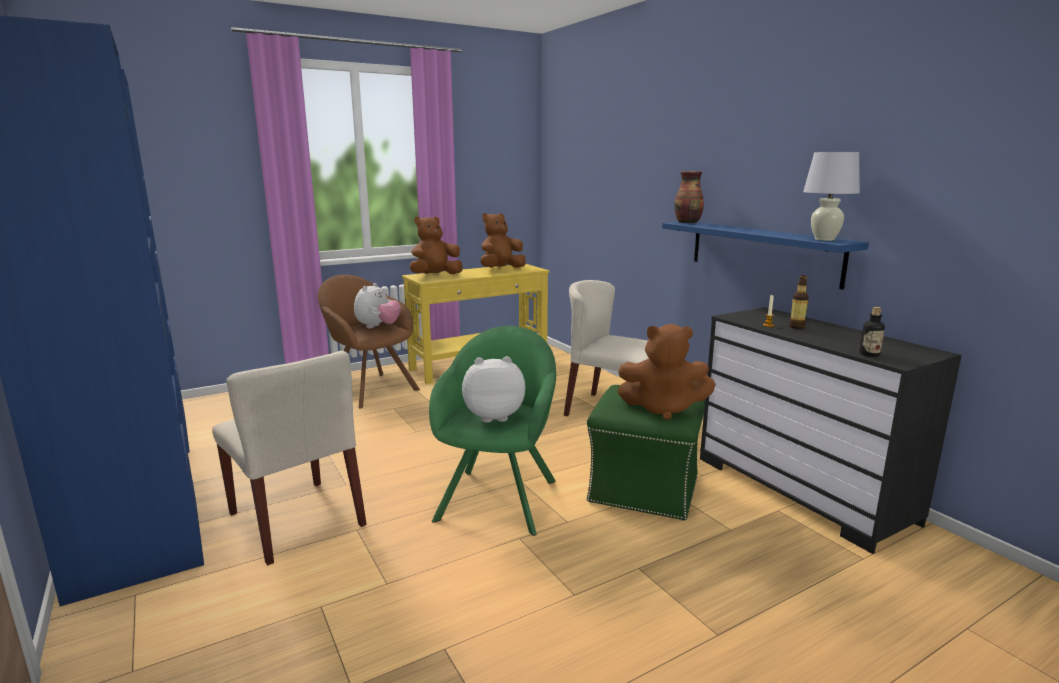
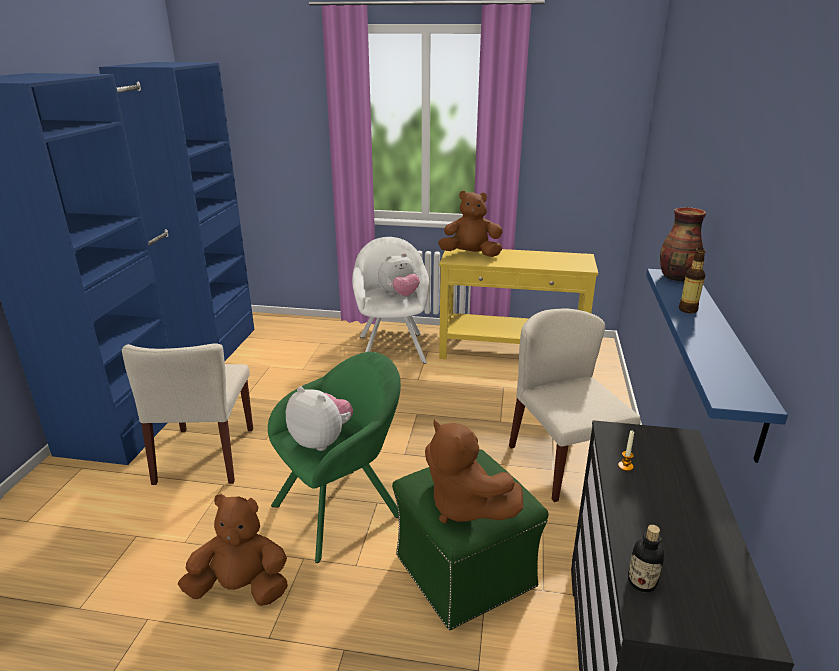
camera: 40 degrees right, 10 degrees up
brown armchair [318,274,420,408] -> white armchair [352,237,429,364]
brown plush toy [480,213,526,268] -> brown plush toy moved to [178,494,288,606]
bottle [789,275,809,329] -> bottle moved to [679,248,706,313]
white table lamp [803,152,860,241] -> none

